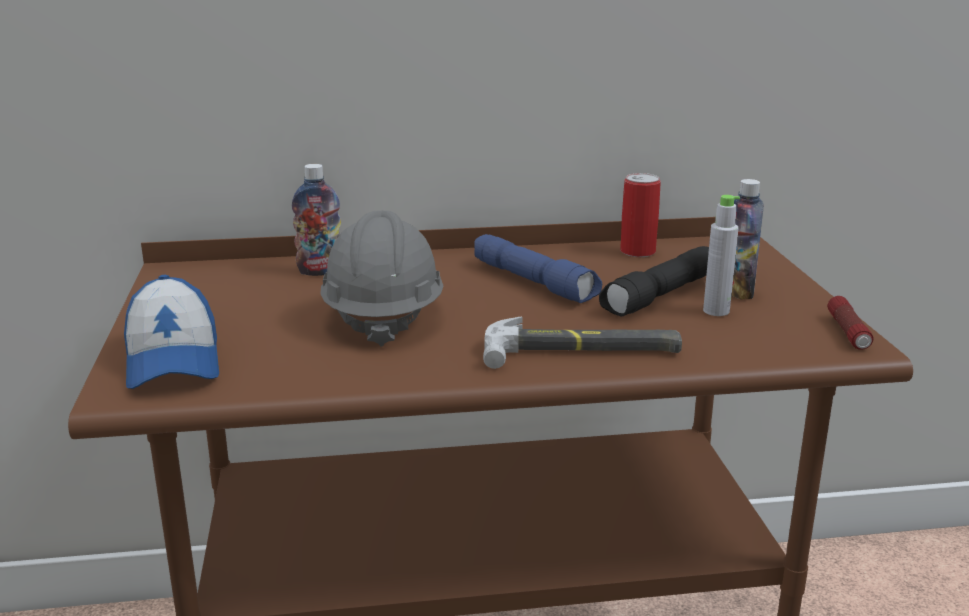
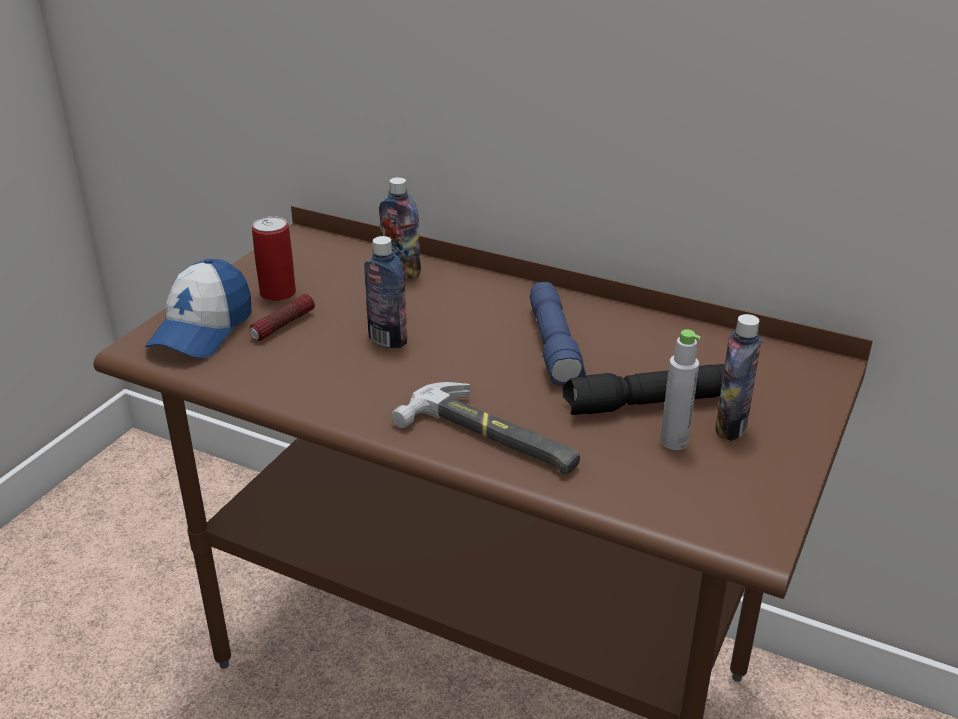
camera: 35 degrees right, 10 degrees up
grey hard hat [320,211,443,347] -> bottle [364,236,407,348]
can [620,173,661,257] -> can moved to [252,216,296,302]
flashlight [827,296,874,350] -> flashlight moved to [249,294,315,341]

